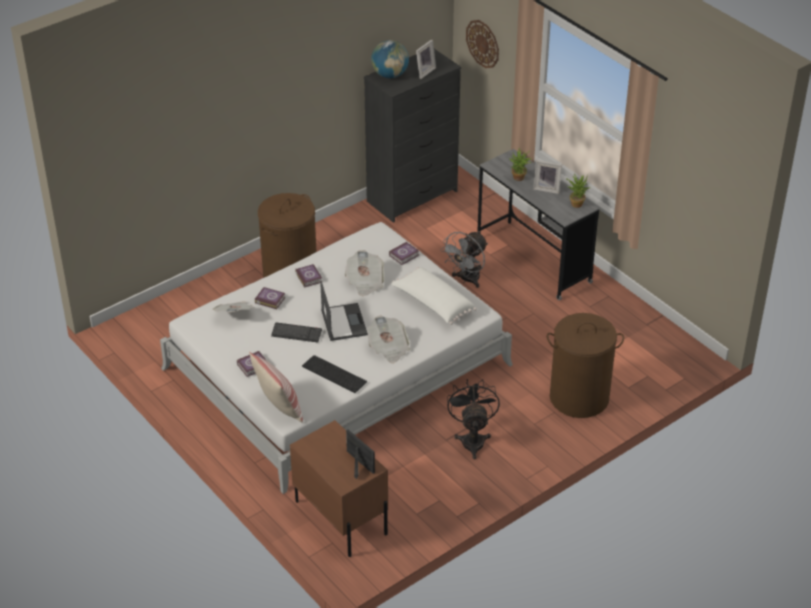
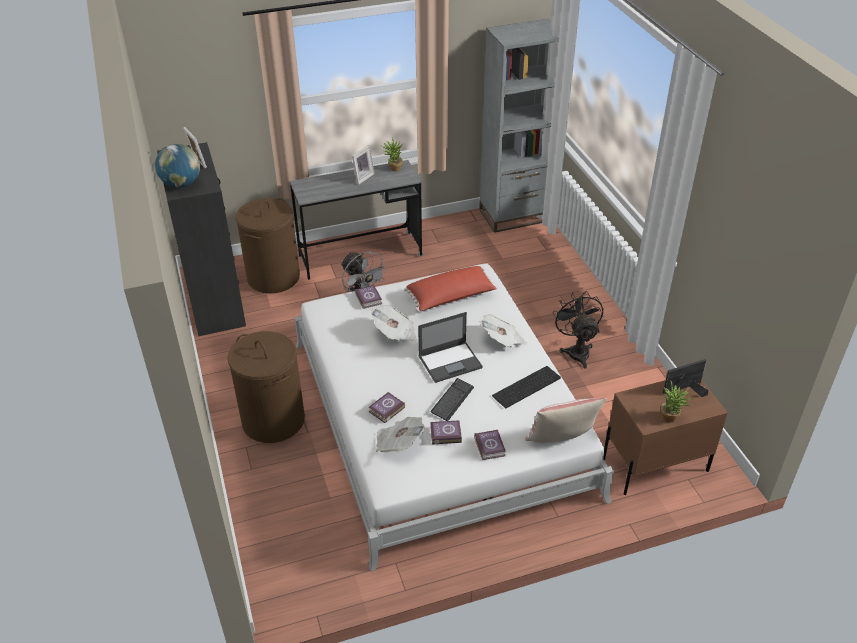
camera: 70 degrees left, 0 degrees up
book [295,264,322,288] -> book moved to [430,420,462,445]
laptop [320,281,368,341] -> laptop turned 150 degrees clockwise [418,312,483,383]
white pillow [391,267,477,325] -> red pillow [404,266,498,311]
black fan [447,379,500,460] -> black fan turned 60 degrees clockwise [553,291,603,369]
wall clock [466,20,499,68] -> none
potted plant [509,148,532,181] -> potted plant moved to [661,381,696,422]
brown laundry basket [547,313,624,418] -> brown laundry basket moved to [236,198,300,294]
none -> grey bookcase [479,19,559,233]

